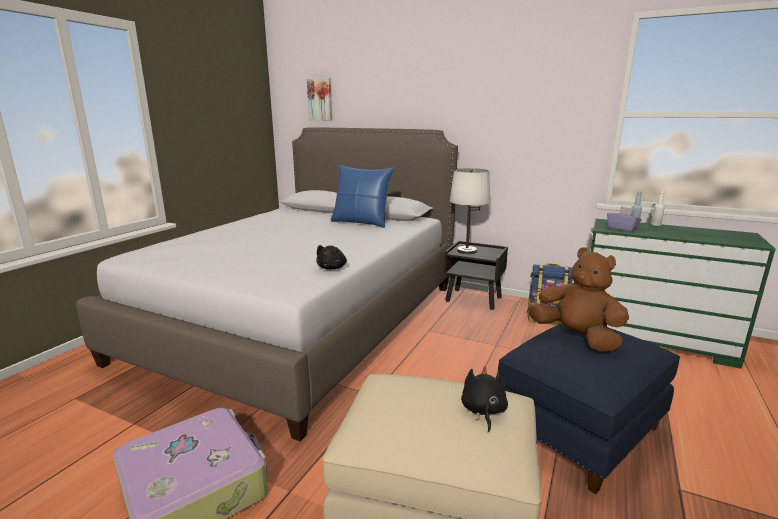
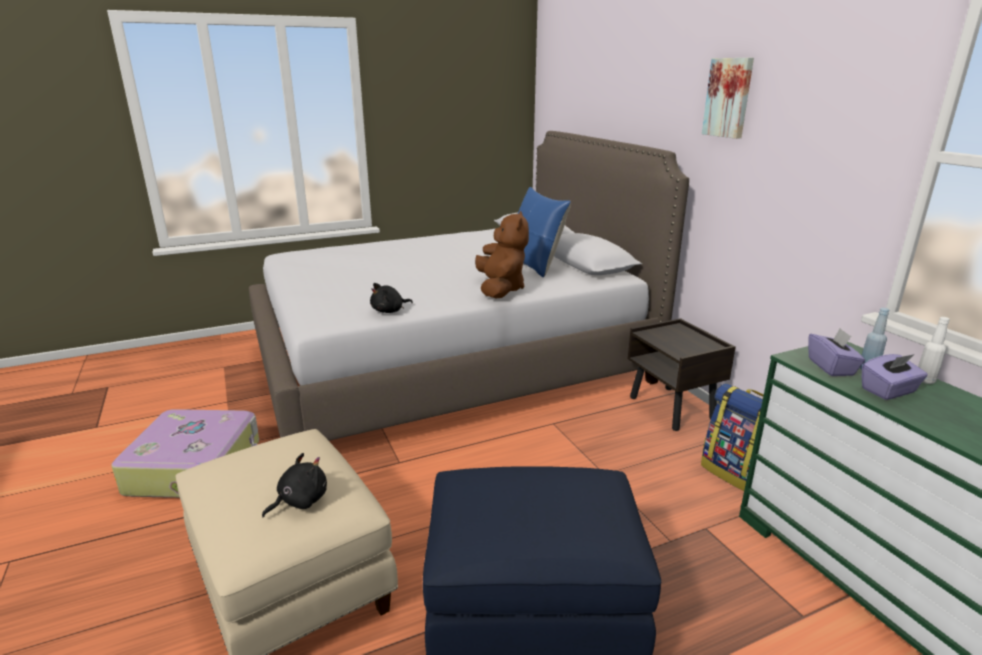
camera: 40 degrees right, 5 degrees up
picture [307,78,332,120] -> picture moved to [702,58,754,139]
white table lamp [450,168,490,254] -> none
brown plush toy [528,247,629,352] -> brown plush toy moved to [475,211,529,299]
none -> purple tissue box [862,354,928,400]

